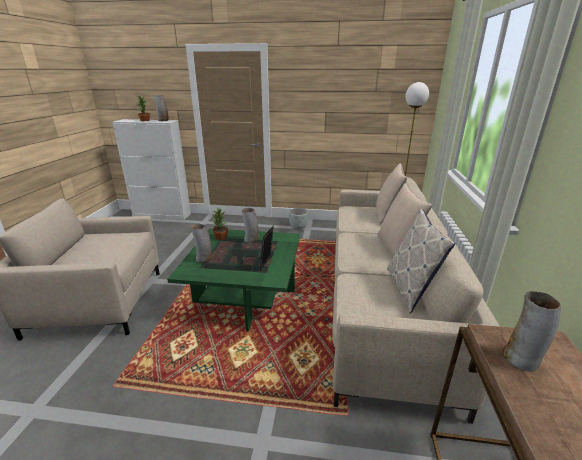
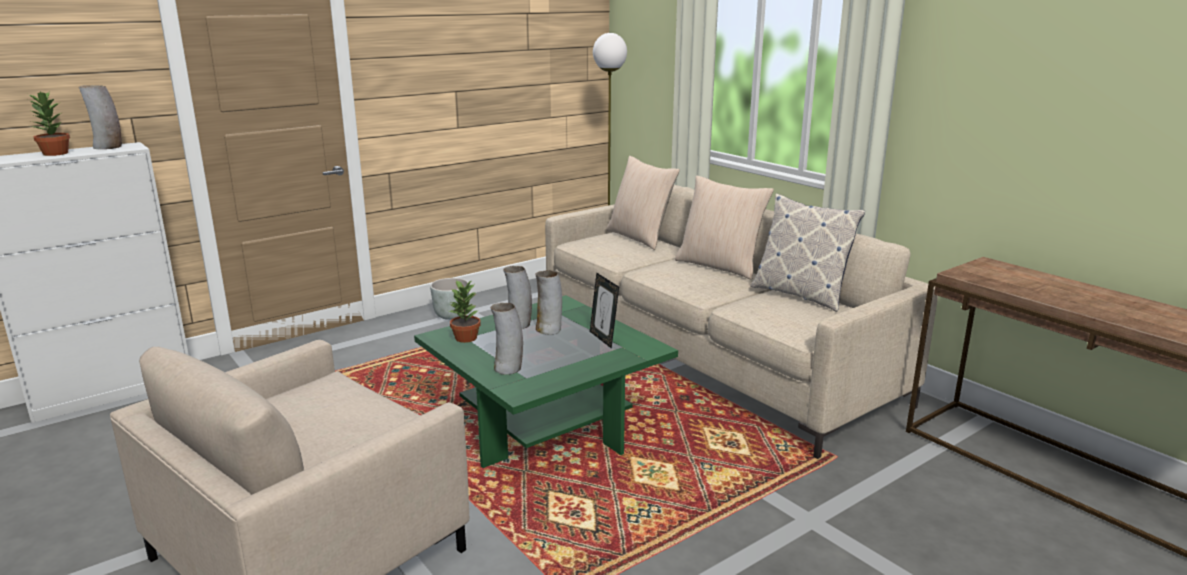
camera: 45 degrees left, 5 degrees down
vase [503,291,561,372] -> vase moved to [536,270,562,335]

